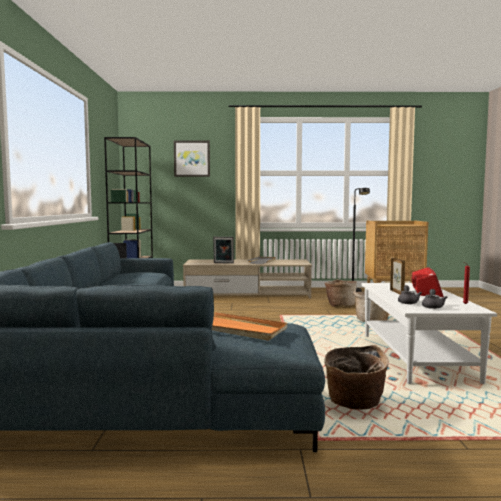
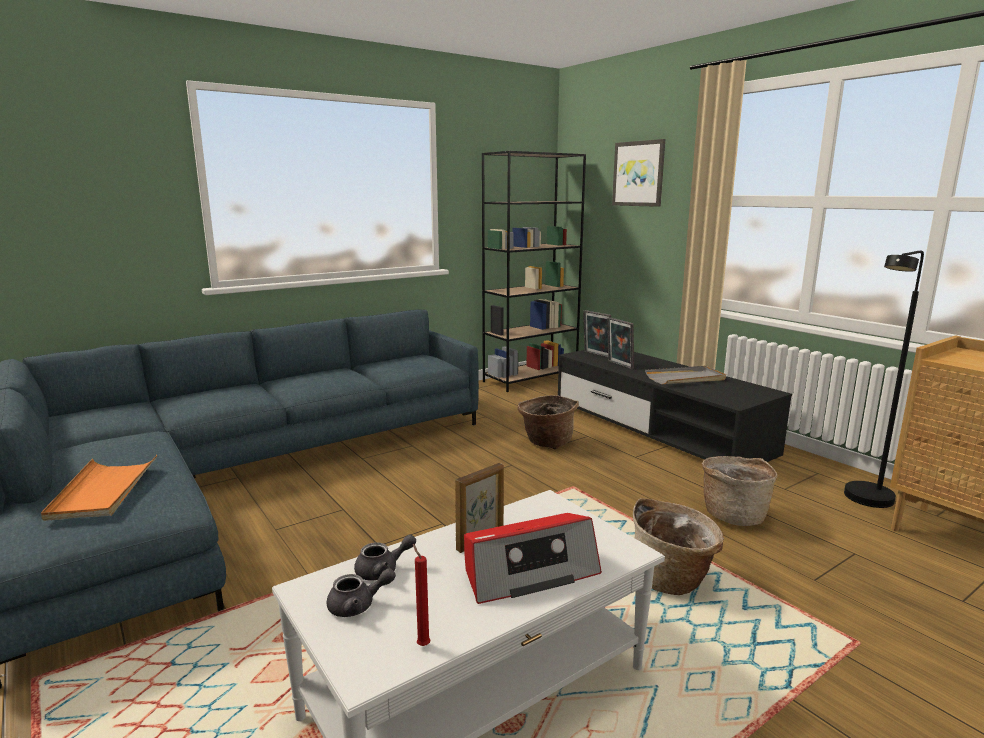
camera: 55 degrees right, 10 degrees up
beige tv stand [183,259,312,298] -> black tv stand [558,350,792,462]
basket [324,345,389,409] -> basket moved to [518,395,579,449]
none -> picture frame [583,310,611,358]

